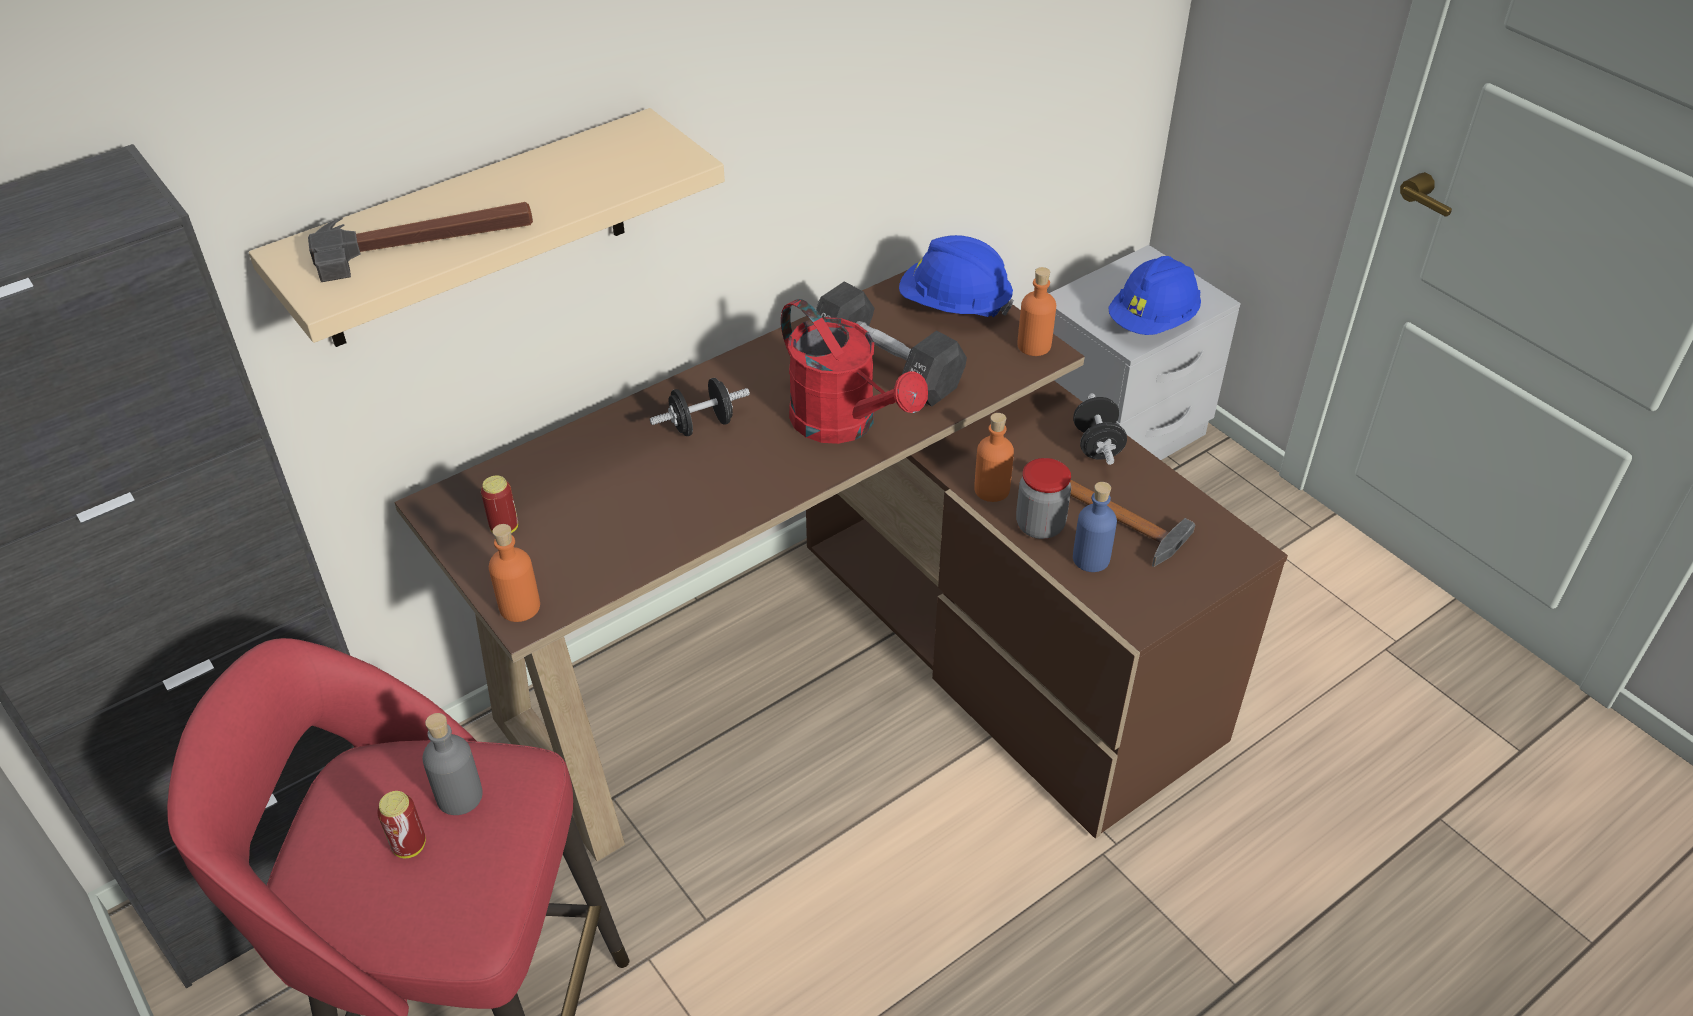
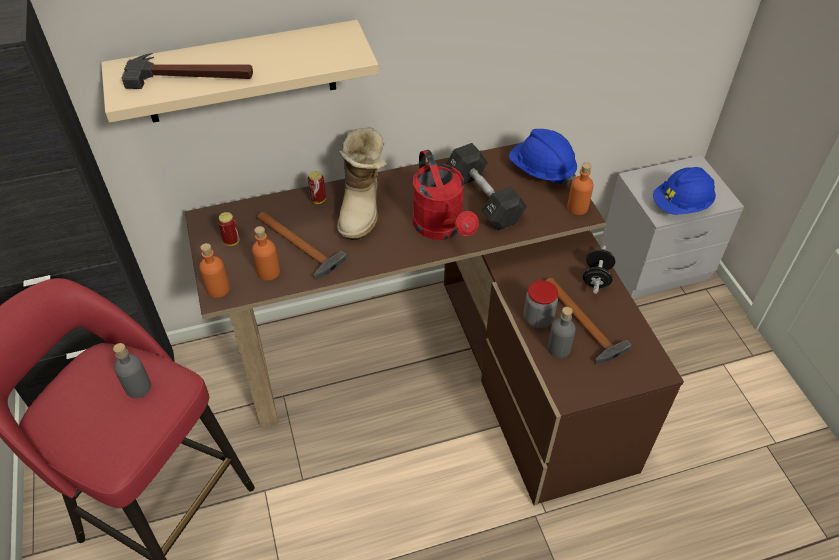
camera: 20 degrees right, 5 degrees up
can [377,791,426,858] -> can moved to [308,171,326,204]
black dumbbell [650,378,750,436] -> boot [337,127,387,240]
orange bottle [974,413,1014,502] -> orange bottle moved to [252,226,280,281]
blue bottle [1073,482,1117,572] -> grey bottle [548,307,576,358]
none -> hammer [257,212,347,281]

